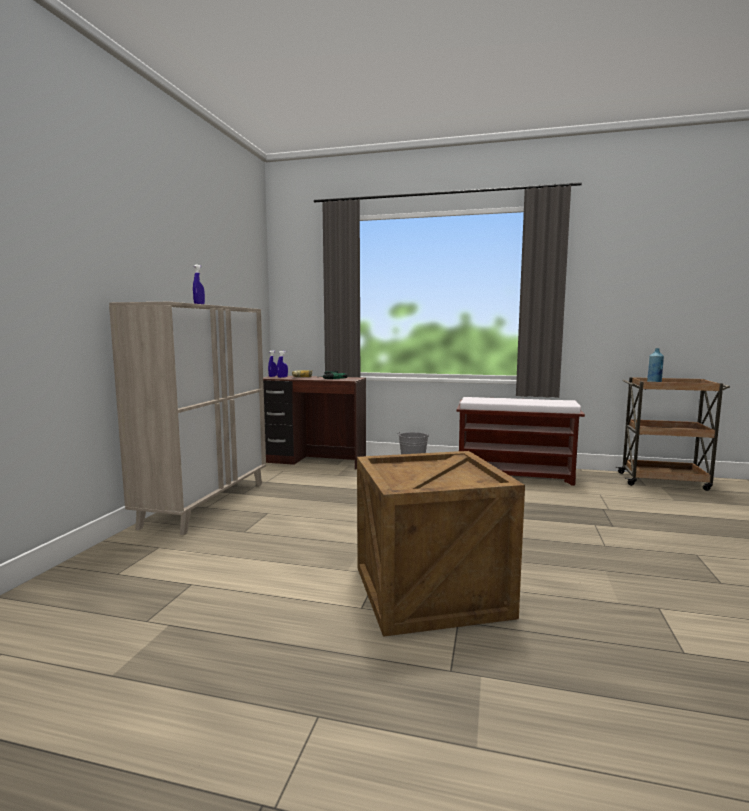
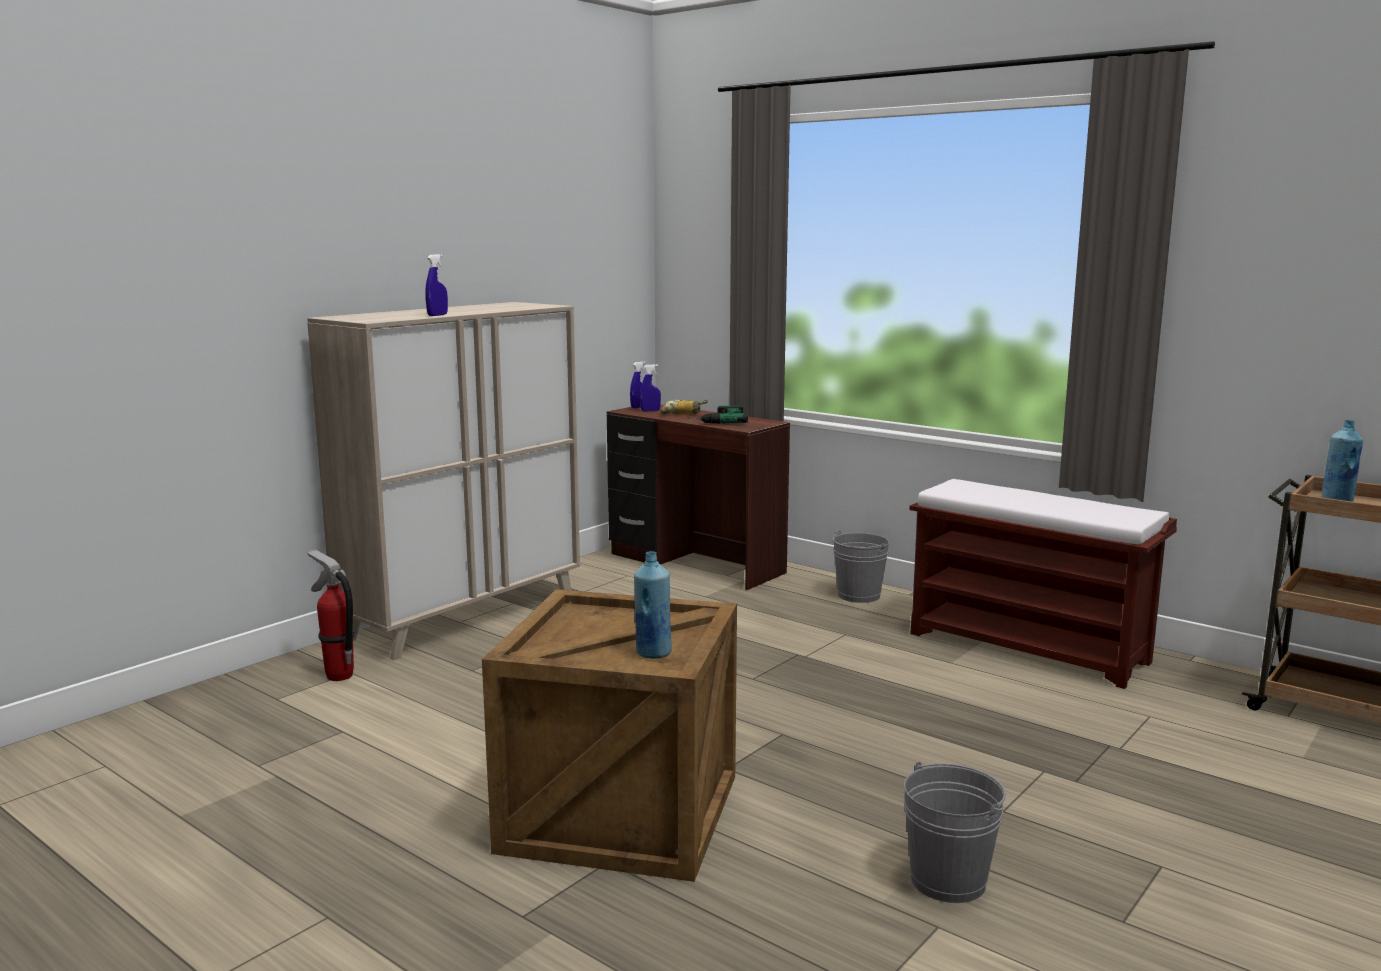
camera: 25 degrees right, 5 degrees up
none -> fire extinguisher [307,549,355,681]
none -> blue bottle [634,551,672,659]
none -> grey bucket [904,762,1006,903]

